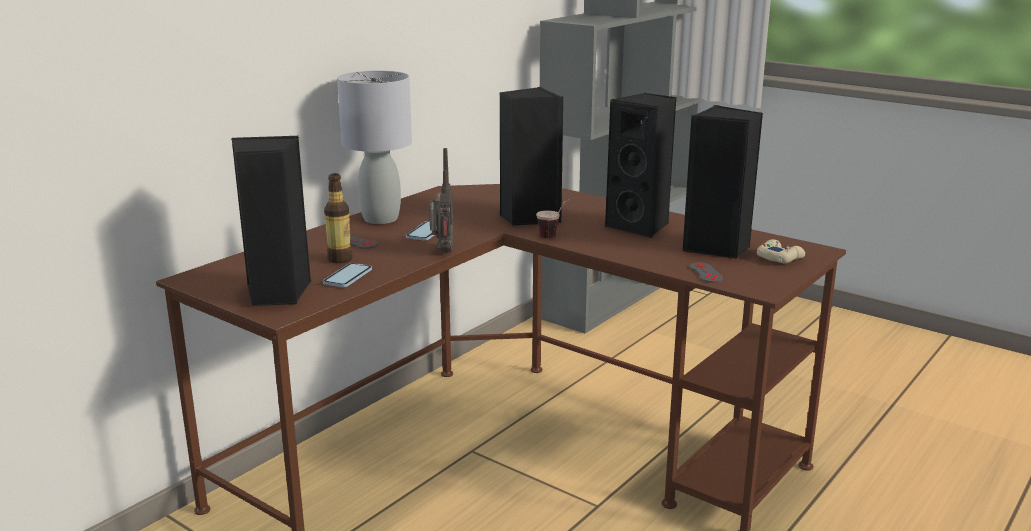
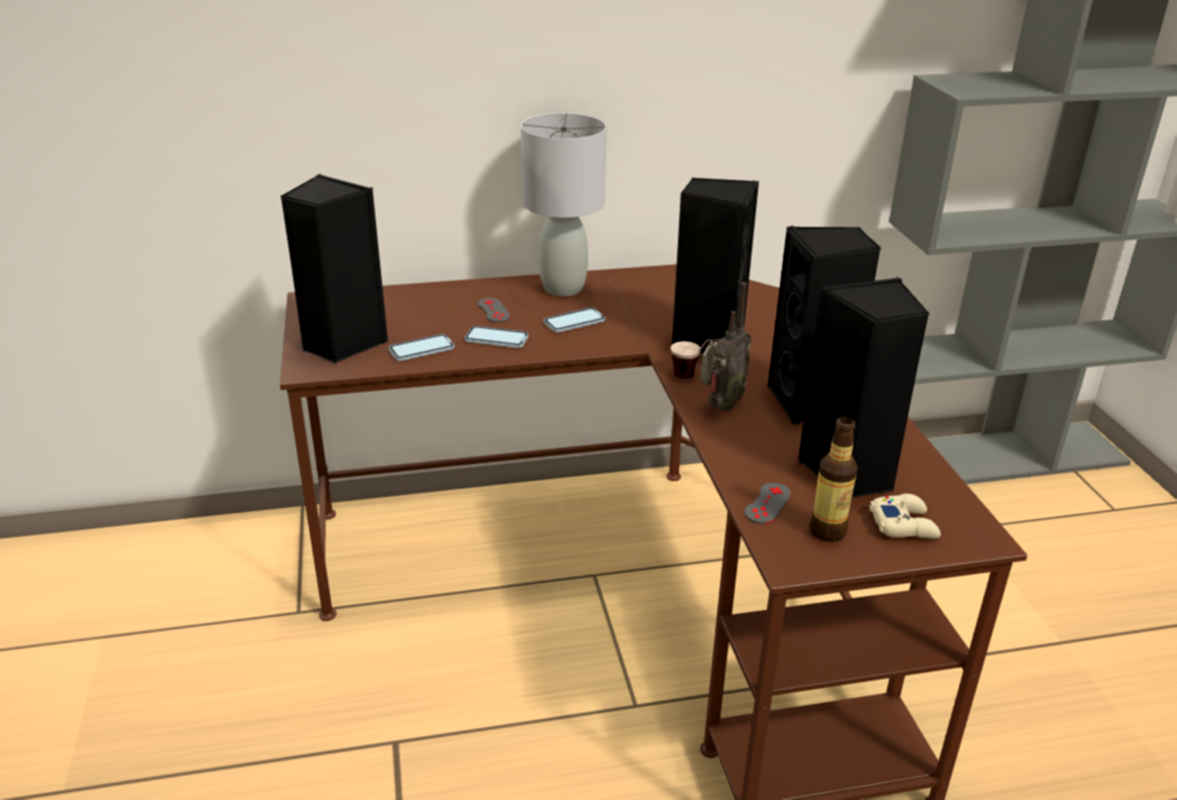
camera: 40 degrees right, 10 degrees up
bottle [324,173,353,263] -> bottle moved to [809,417,858,542]
radio [429,148,453,252] -> radio moved to [700,282,751,411]
none -> phone [465,326,528,348]

